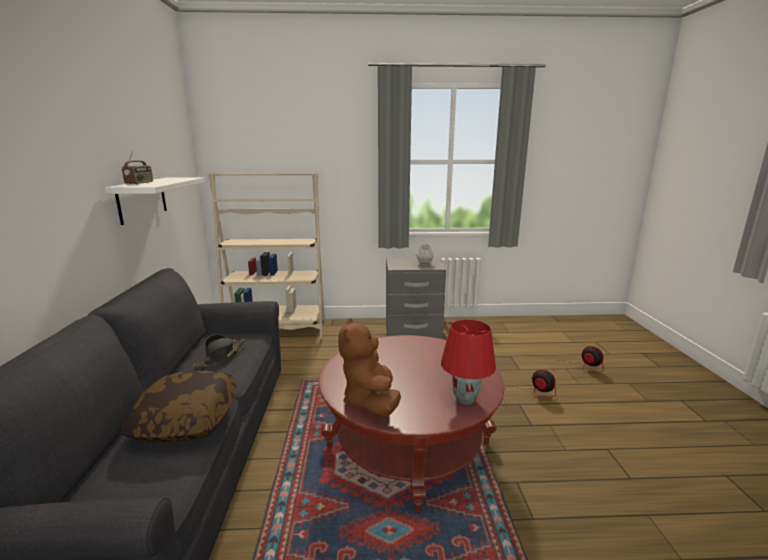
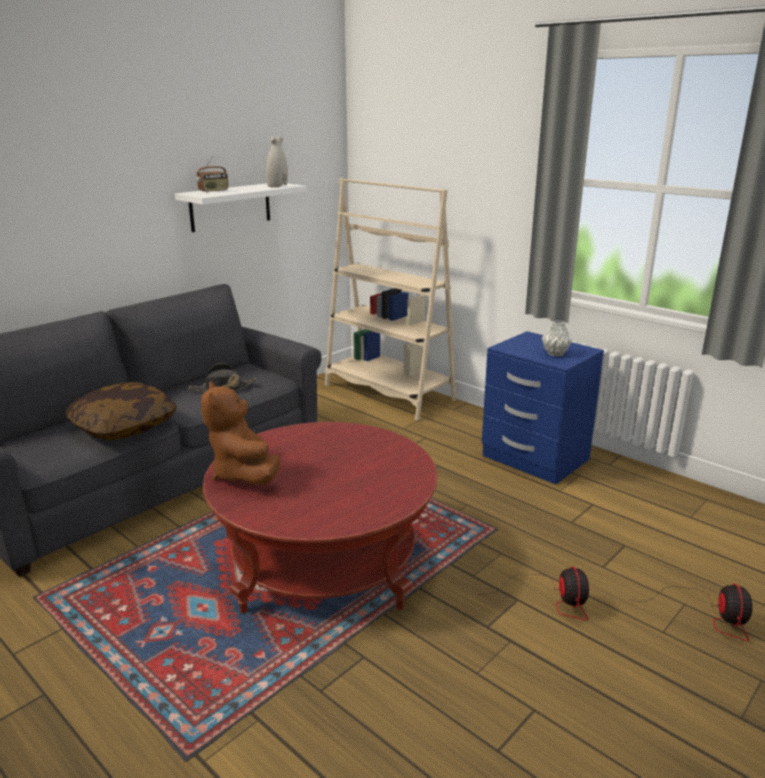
camera: 45 degrees right, 5 degrees up
brown plush toy [338,318,401,416] -> brown plush toy turned 60 degrees counterclockwise [201,381,280,484]
grey nightstand [386,257,446,339] -> blue nightstand [482,331,604,484]
red table lamp [441,320,496,405] -> none
none -> white vase [266,137,288,188]

